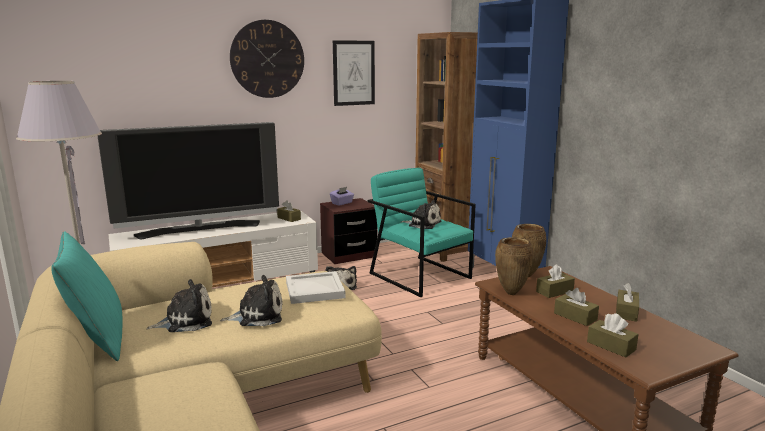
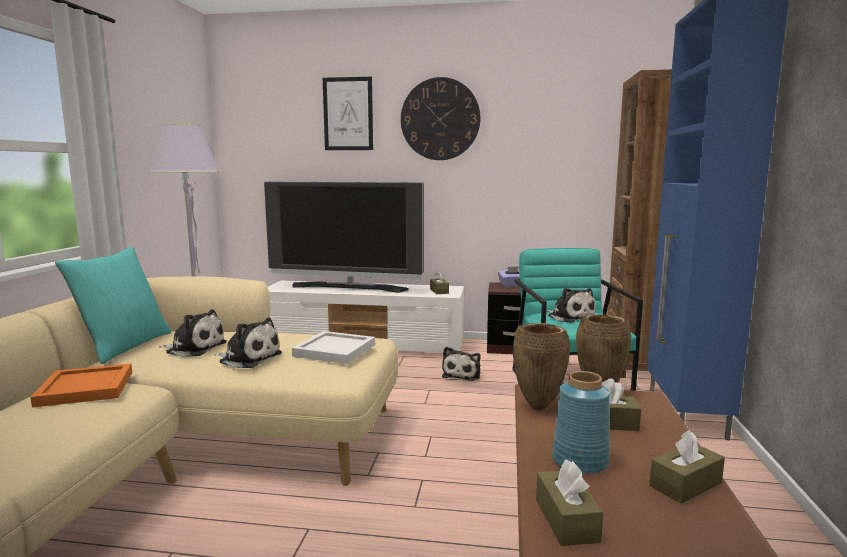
camera: 35 degrees right, 5 degrees down
picture [333,40,375,106] -> picture moved to [323,77,373,150]
brown tissue box [554,288,599,326] -> blue vase [552,371,610,475]
none -> orange tray [31,363,132,408]

